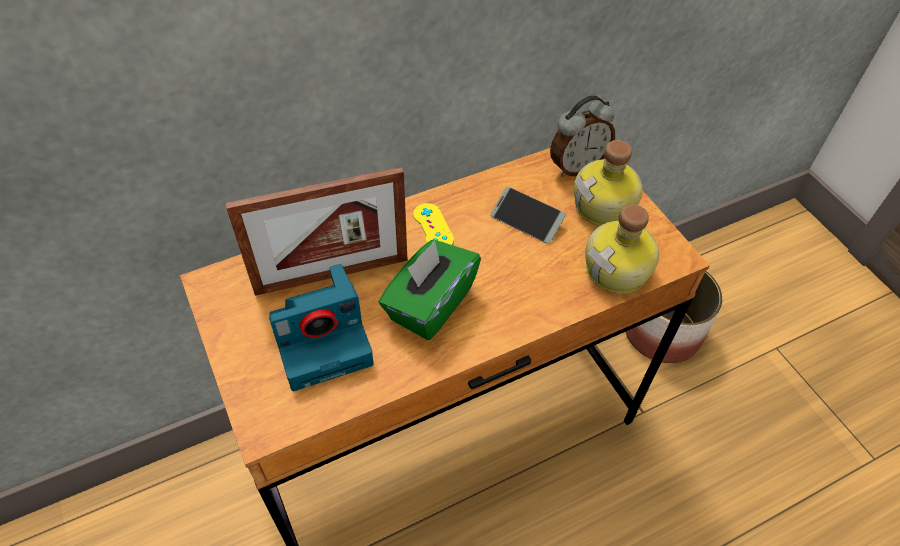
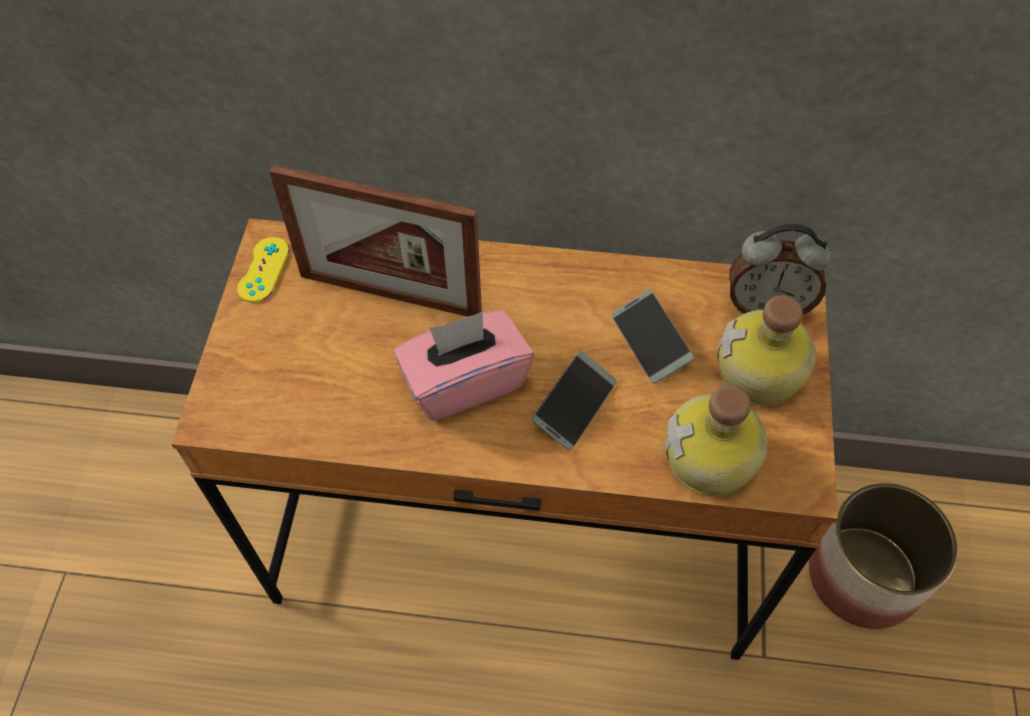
camera: 35 degrees right, 5 degrees up
camera [269,264,374,391] -> none
green tissue box [378,239,481,340] -> pink tissue box [394,309,534,421]
yellow game controller [413,203,454,245] -> yellow game controller moved to [237,237,289,303]
none -> phone [532,351,617,451]

